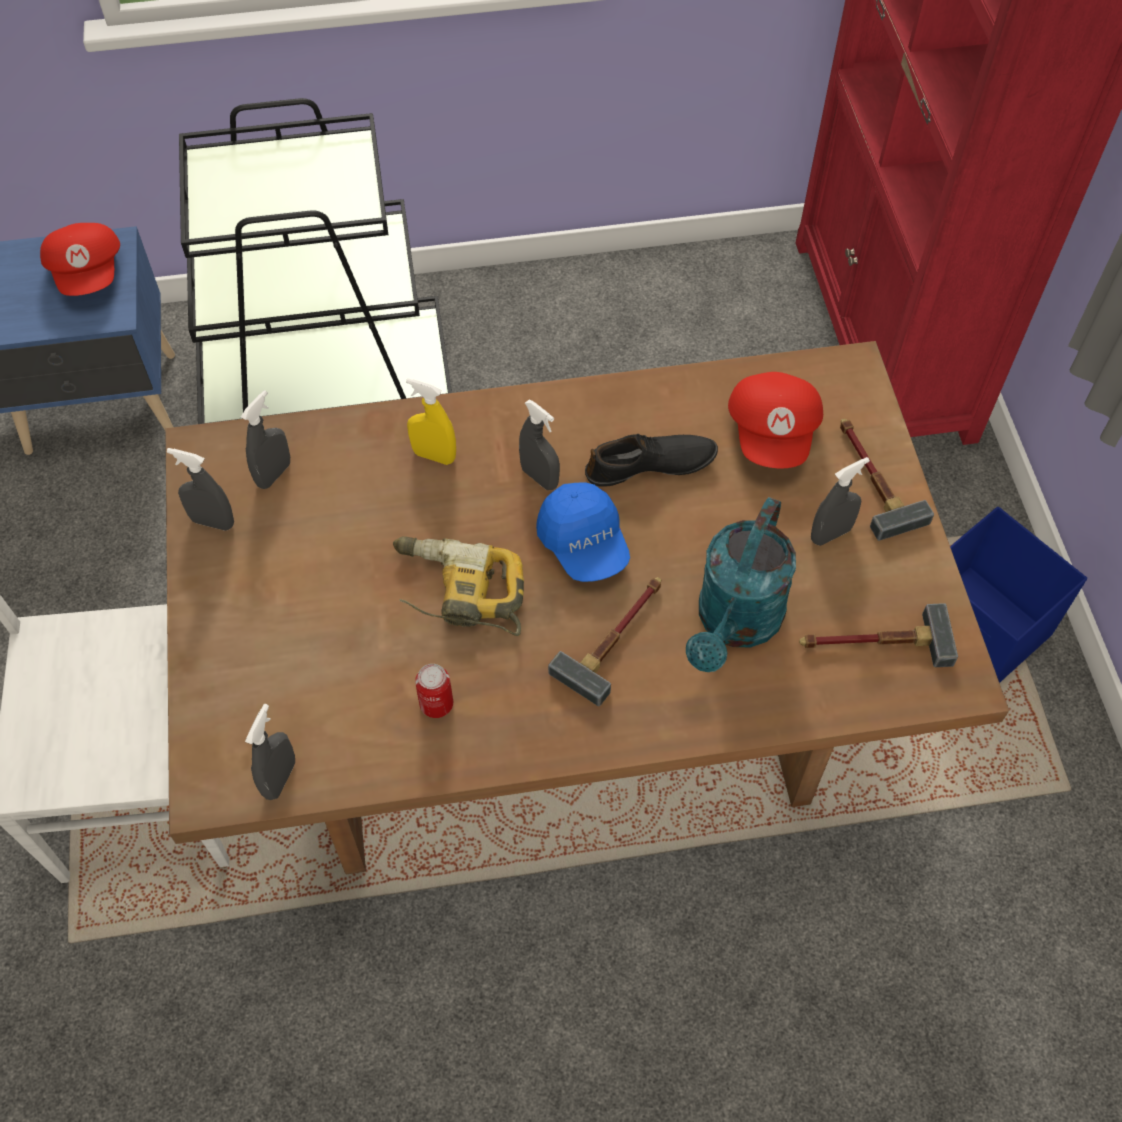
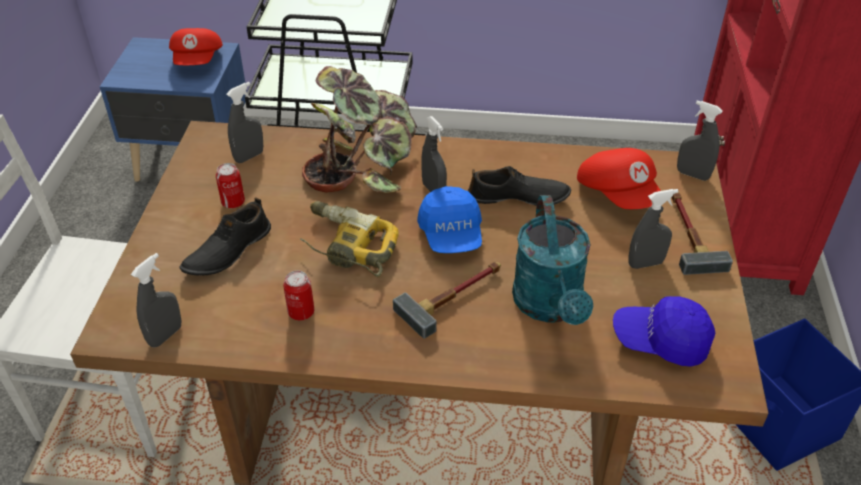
camera: 15 degrees right, 15 degrees down
grey spray bottle [167,448,234,531] -> grey spray bottle moved to [677,100,723,181]
yellow spray bottle [406,378,456,465] -> potted plant [302,66,417,193]
turquoise watering can [686,497,796,672] -> turquoise watering can turned 45 degrees counterclockwise [512,195,593,325]
red cap [728,372,823,468] -> red cap turned 45 degrees counterclockwise [577,148,661,209]
hammer [799,603,958,667] -> blue cap [613,296,715,367]
none -> black shoe [179,197,271,276]
none -> can [216,163,245,208]

